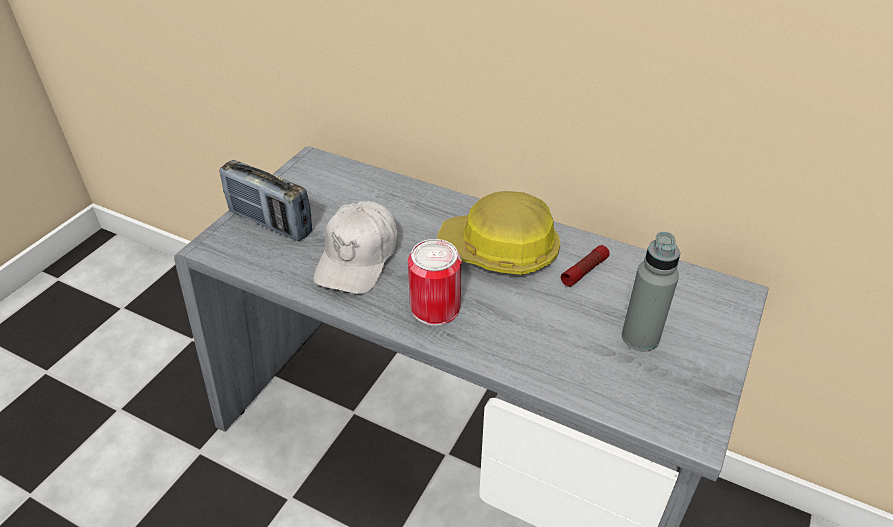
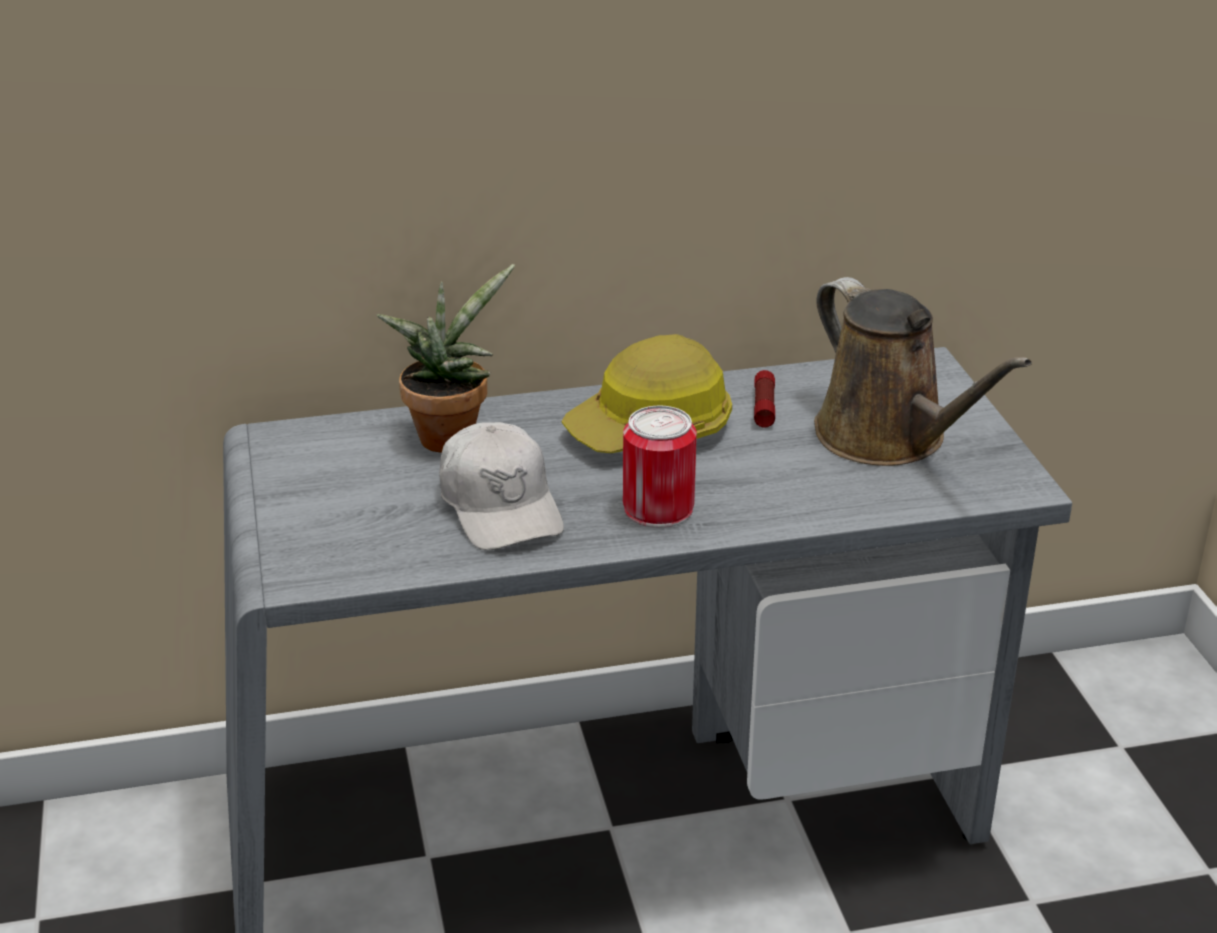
camera: 40 degrees left, 10 degrees down
radio [219,160,312,241] -> none
grey bottle [622,232,680,351] -> brown watering can [814,277,1032,466]
none -> potted plant [377,264,515,453]

